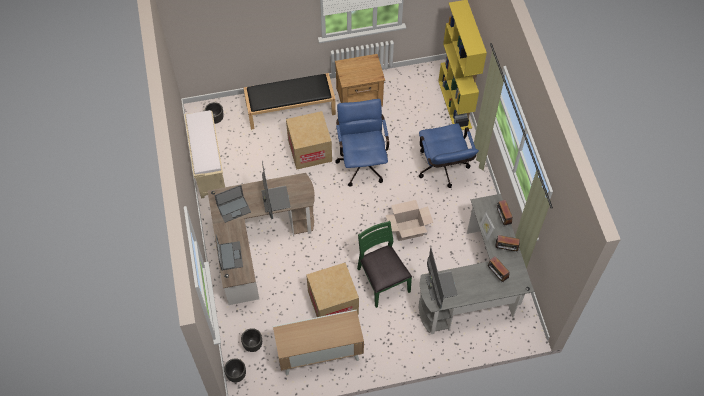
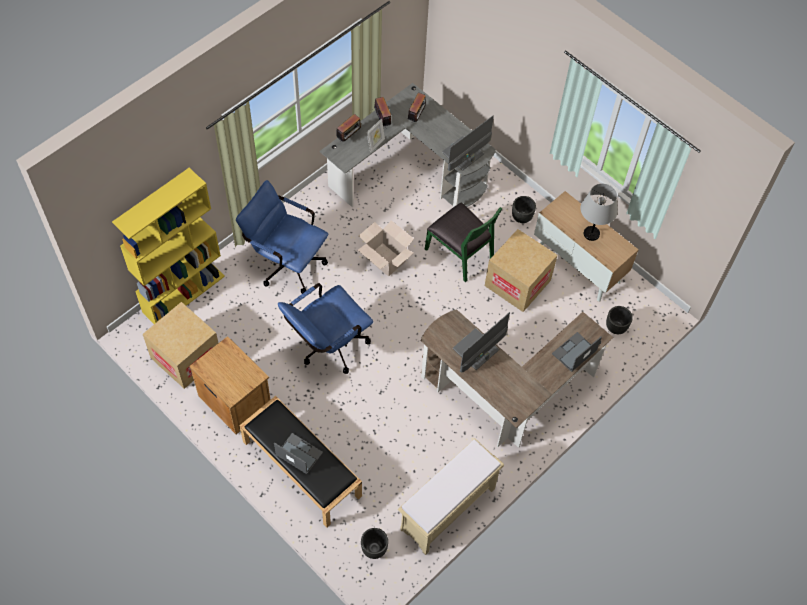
camera: 125 degrees left, 0 degrees up
laptop [214,185,251,223] -> laptop moved to [274,433,323,474]
black planter [224,358,246,382] -> black planter moved to [512,196,536,223]
cardboard box [286,111,332,170] -> cardboard box moved to [143,302,218,389]
green chair [357,221,412,308] -> green chair turned 75 degrees counterclockwise [425,202,502,282]
blue office chair [419,123,479,188] -> blue office chair turned 105 degrees counterclockwise [236,180,328,294]
none -> grey table lamp [580,184,618,241]

